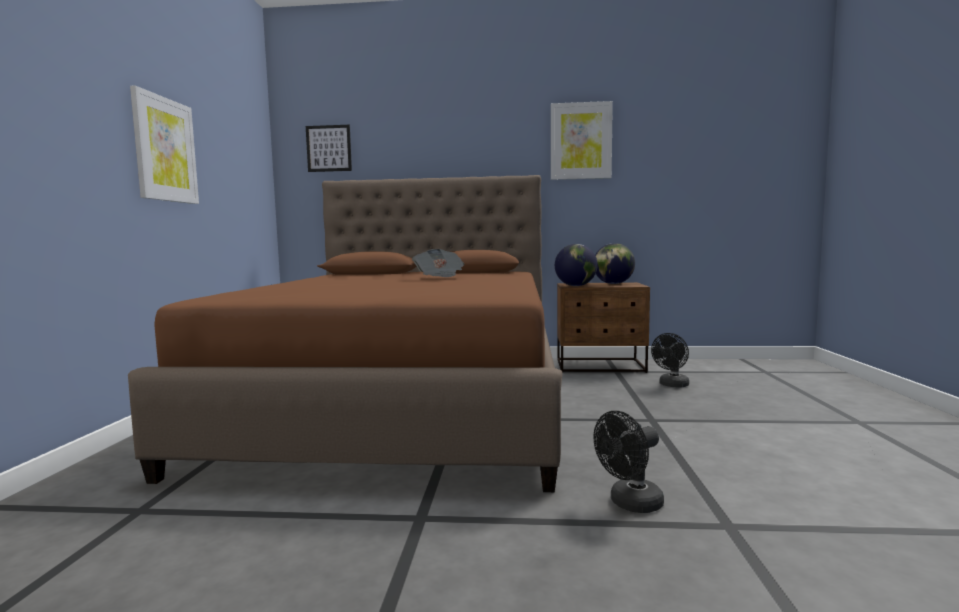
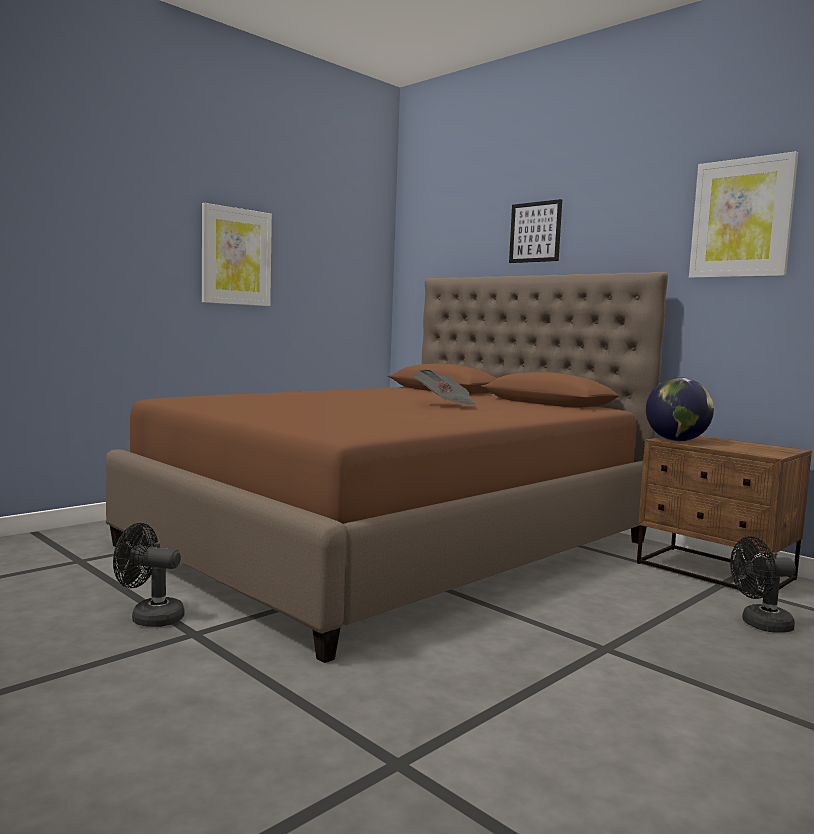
camera: 40 degrees right, 0 degrees up
picture [306,125,352,172] -> picture moved to [509,199,562,263]
black fan [593,411,664,513] -> black fan moved to [113,523,185,627]
globe [595,243,635,284] -> none

